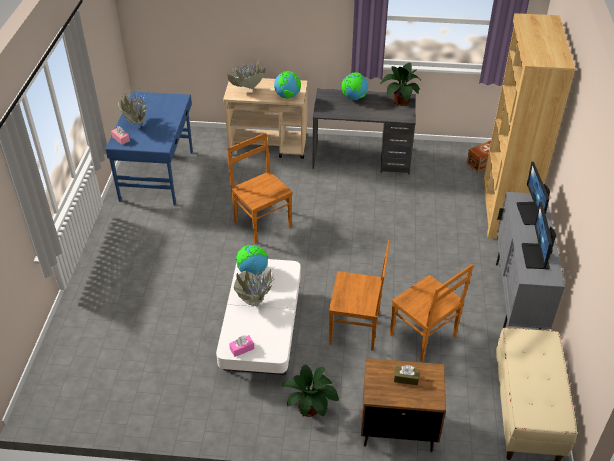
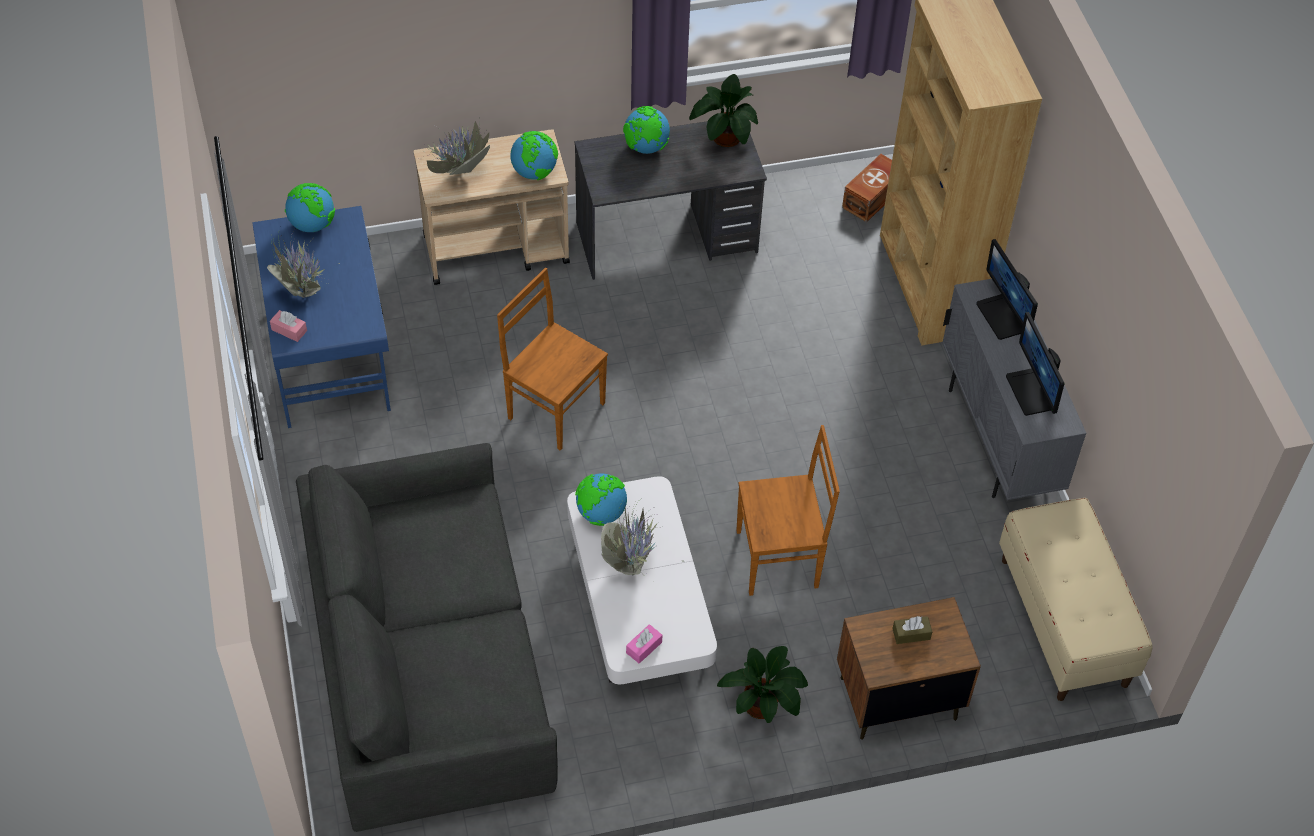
camera: 20 degrees left, 10 degrees up
brown chair [390,264,474,362] -> none
none -> globe [285,183,335,232]
none -> grey sofa [296,443,558,832]

